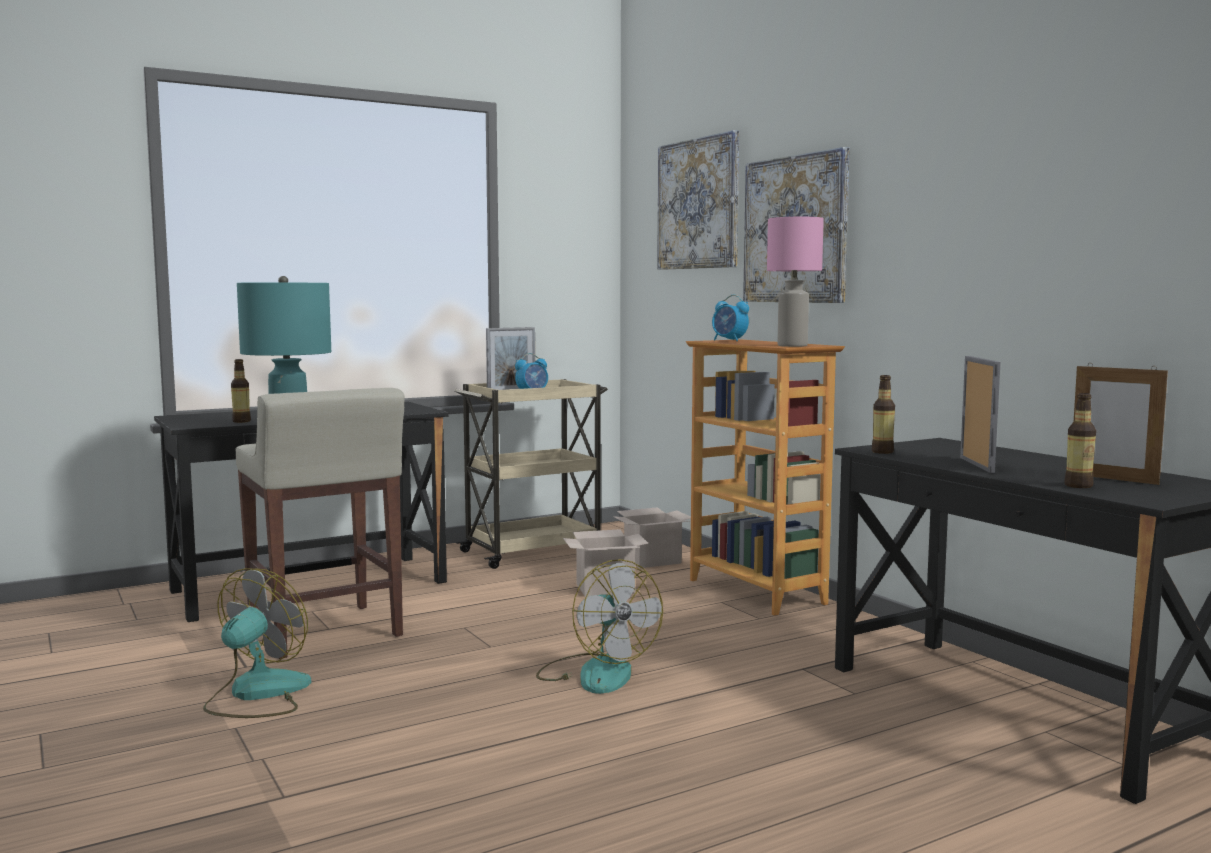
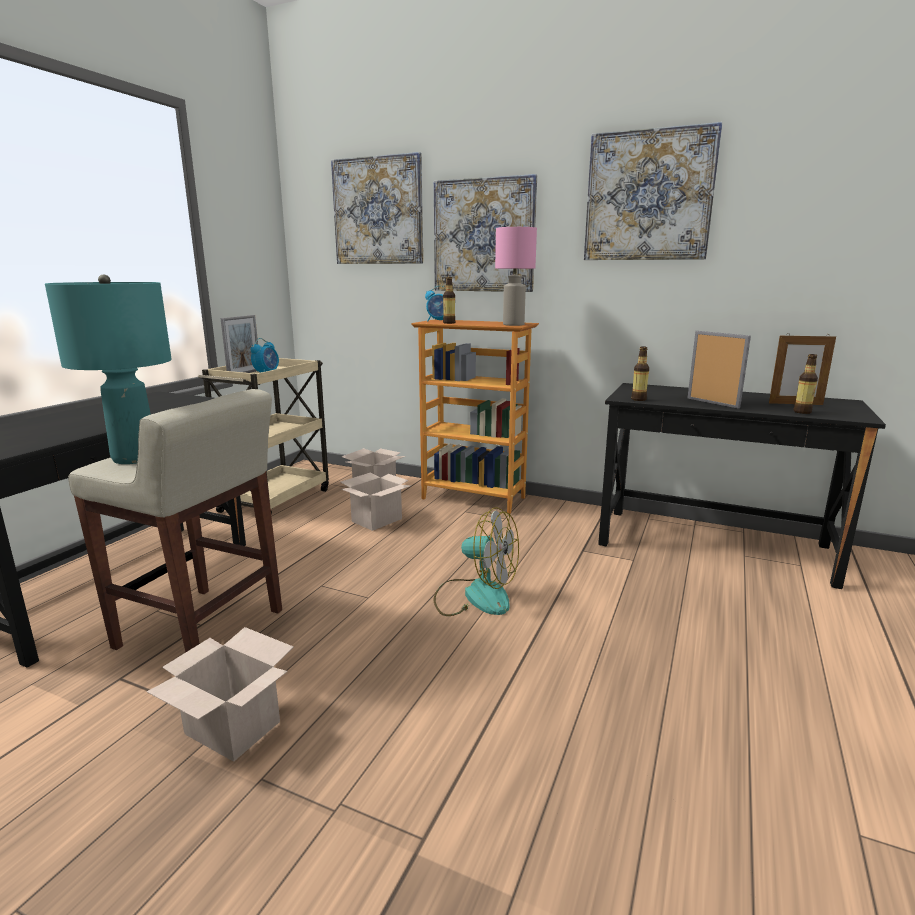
camera: 35 degrees left, 10 degrees up
fan [203,568,311,718] -> cardboard box [146,627,293,762]
bottle [231,359,251,423] -> bottle moved to [443,277,455,324]
none -> picture [584,122,722,260]

